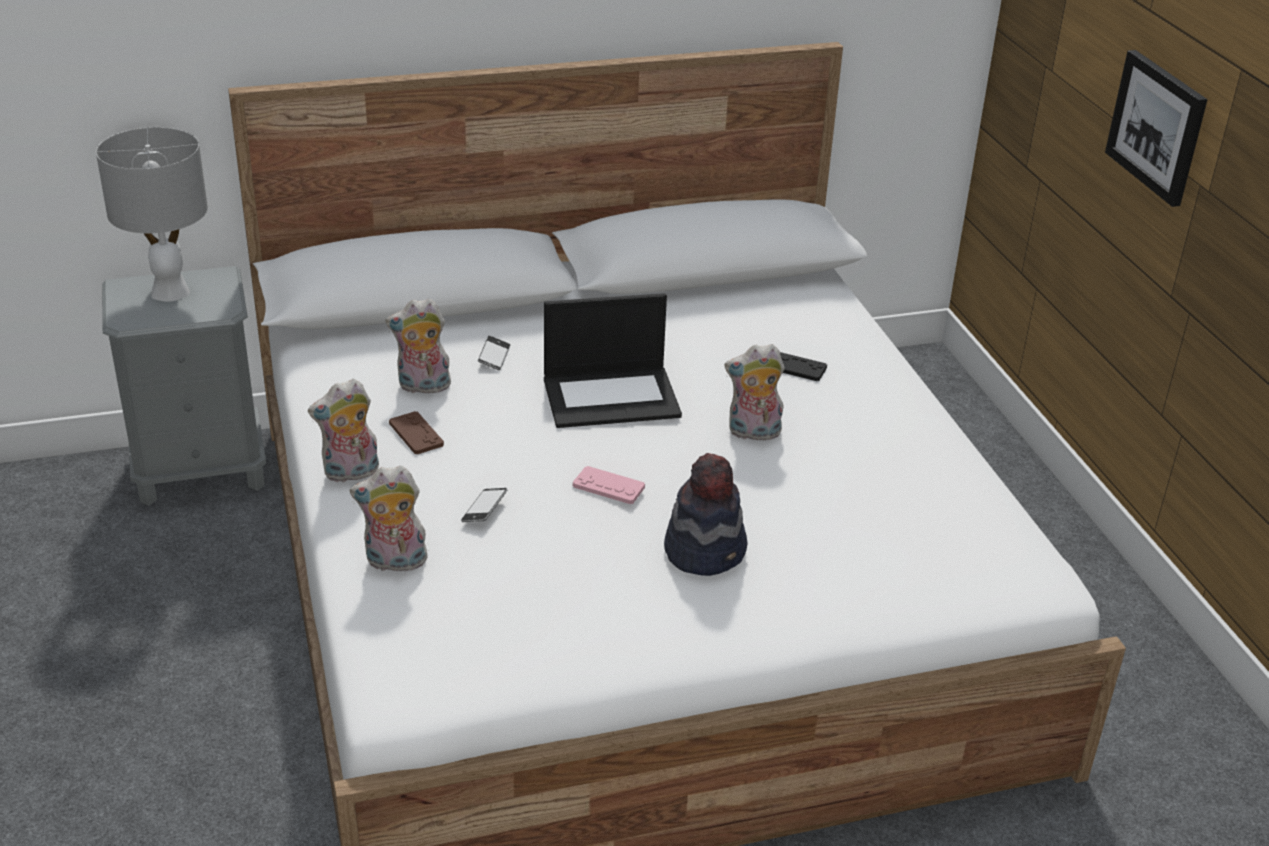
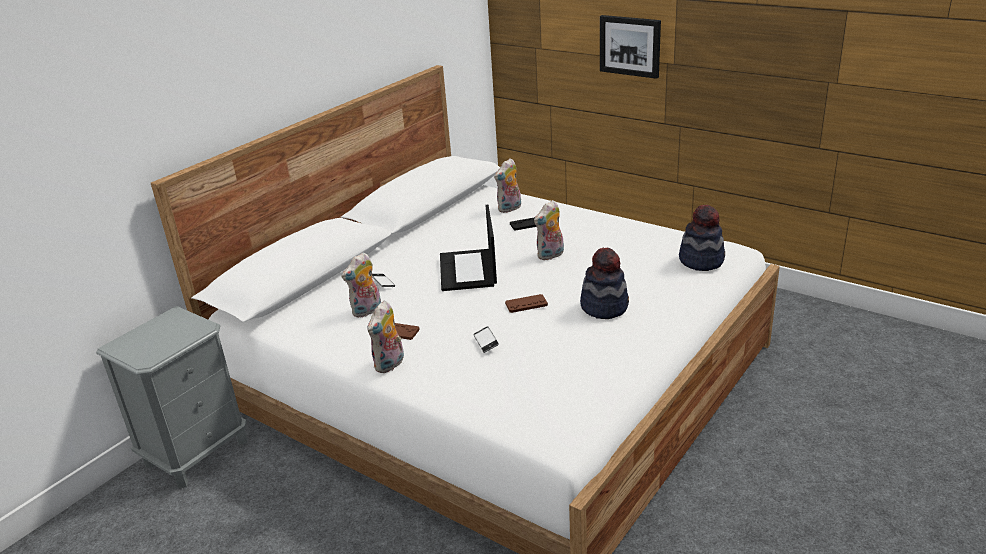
camera: 35 degrees left, 5 degrees down
grey table lamp [96,127,208,302] -> none
plush toy [350,466,429,571] -> plush toy moved to [494,158,521,213]
laptop [544,293,682,428] -> laptop turned 135 degrees clockwise [440,205,497,291]
pink game controller [573,466,645,504] -> brown game controller [505,294,548,313]
none -> hat [679,204,725,271]

